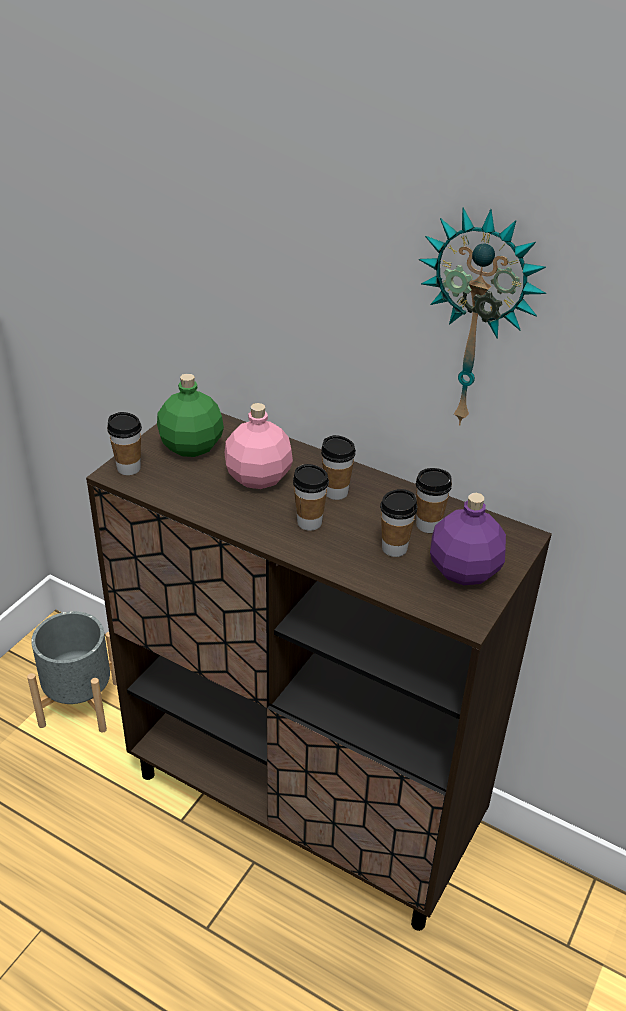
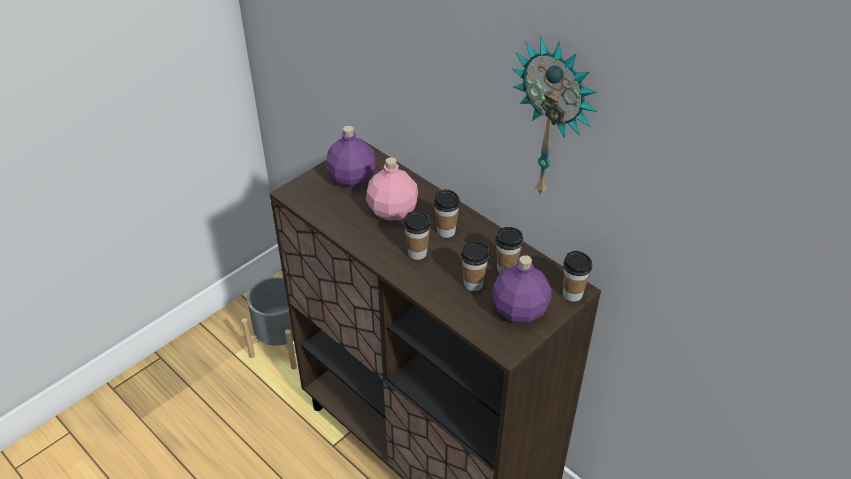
camera: 15 degrees right, 5 degrees up
cup [107,412,142,475] -> cup moved to [563,251,592,302]
green bottle [157,373,224,457] -> purple bottle [326,126,375,187]

